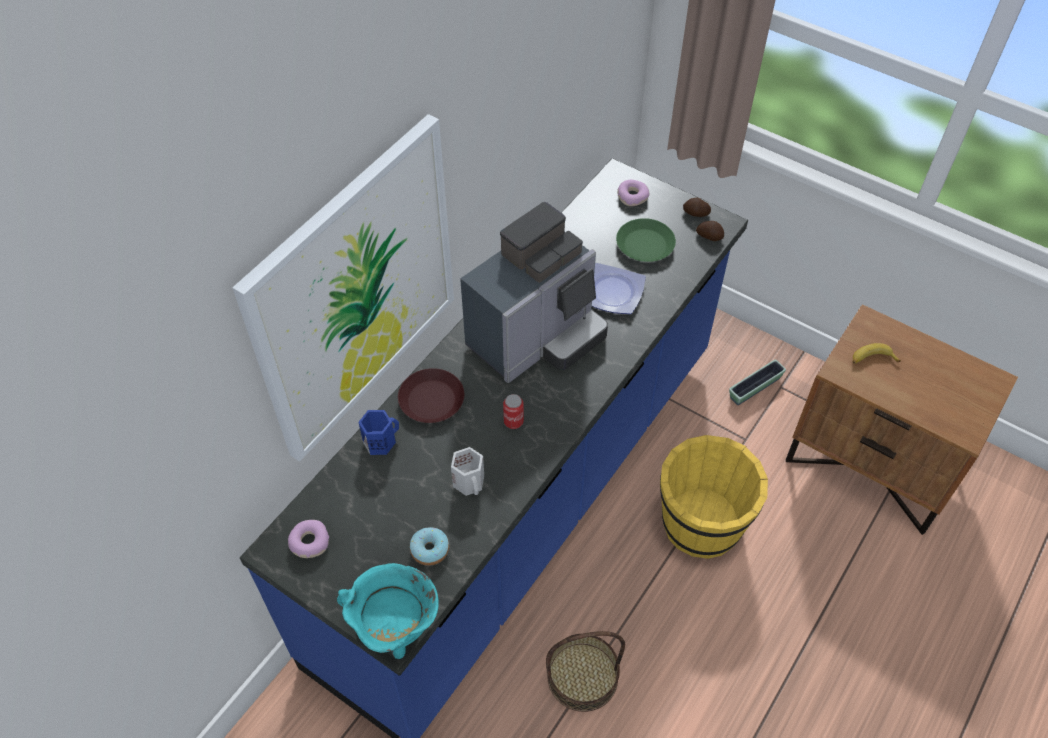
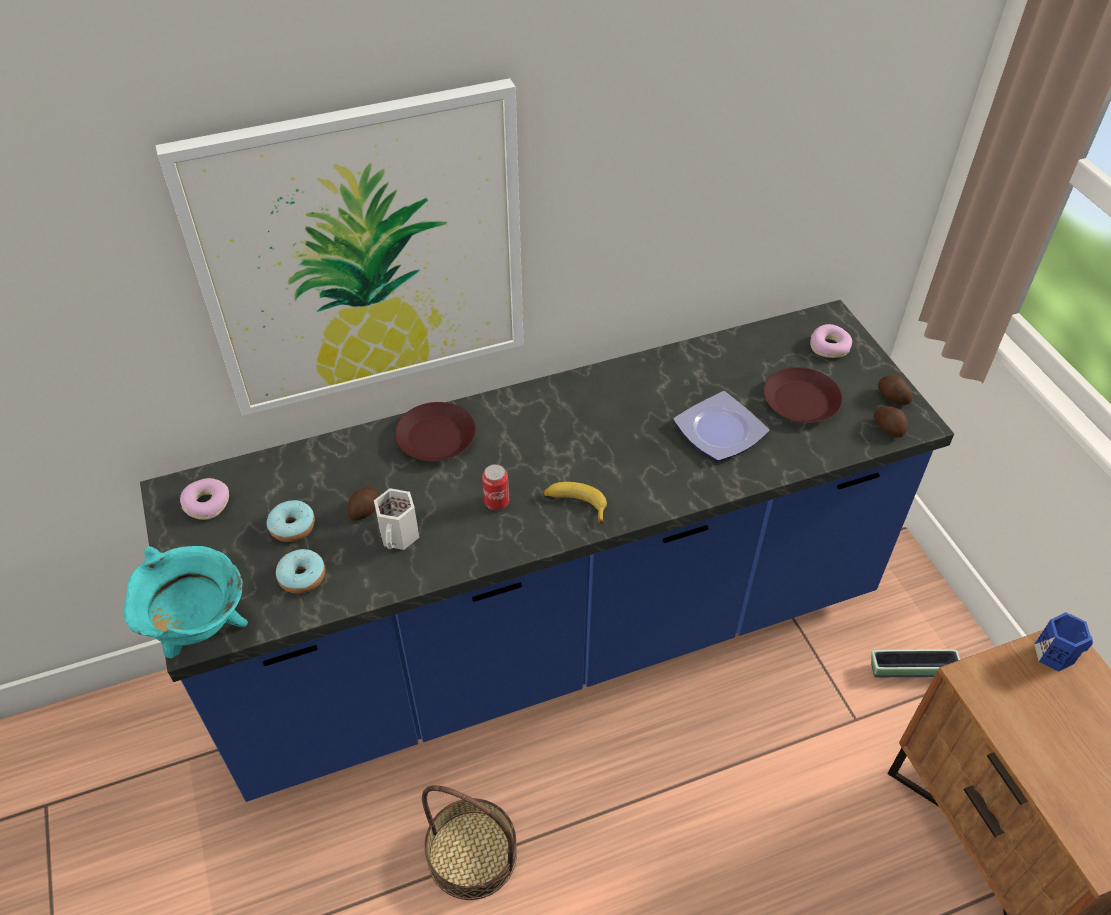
camera: 35 degrees right, 5 degrees down
blue mug [358,410,399,455] -> blue mug moved to [1034,612,1093,671]
coffee machine [460,202,608,383] -> none
green plate [616,218,676,262] -> brown plate [764,367,843,423]
yellow bucket [660,435,768,559] -> none
banana [852,343,901,364] -> banana moved to [543,482,607,524]
none -> donut [267,500,315,542]
none -> potato [348,486,379,520]

